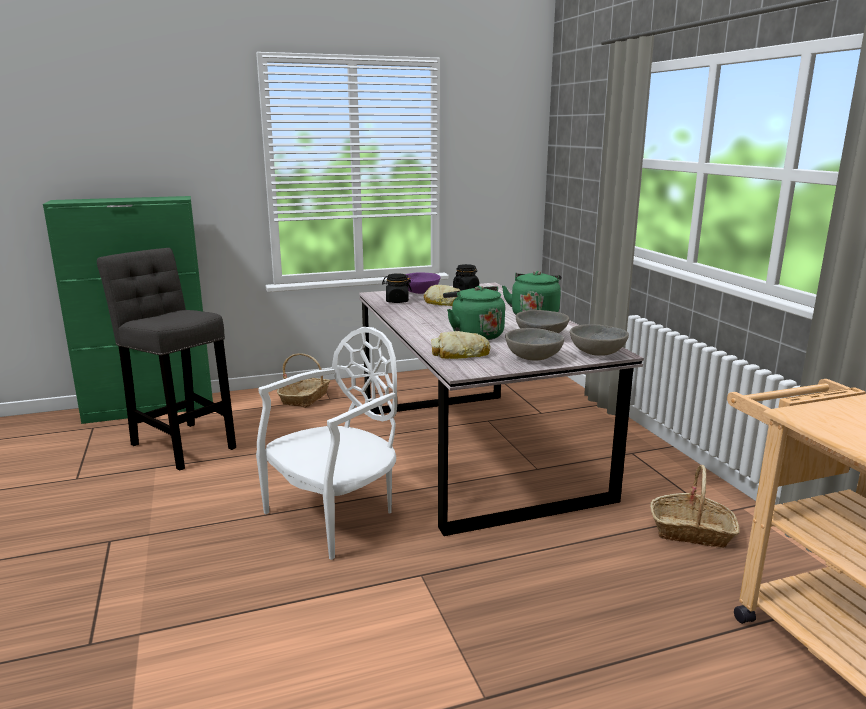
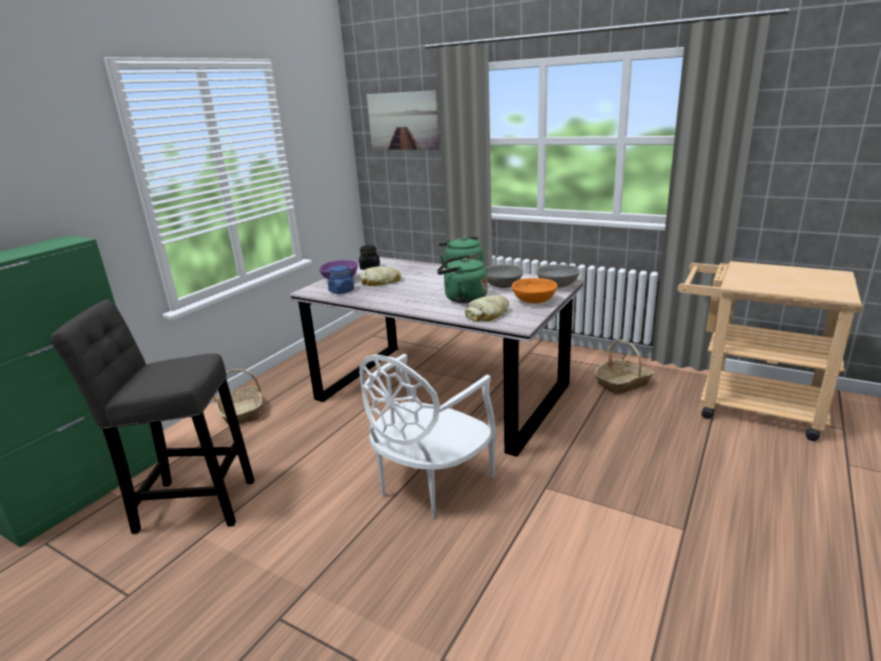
camera: 40 degrees left, 5 degrees up
white chair [256,327,397,560] -> white chair turned 150 degrees counterclockwise [359,354,496,519]
black jar [382,273,412,303] -> blue jar [327,266,354,294]
grey bowl [505,328,564,361] -> orange bowl [512,278,557,303]
none -> picture [367,90,439,150]

